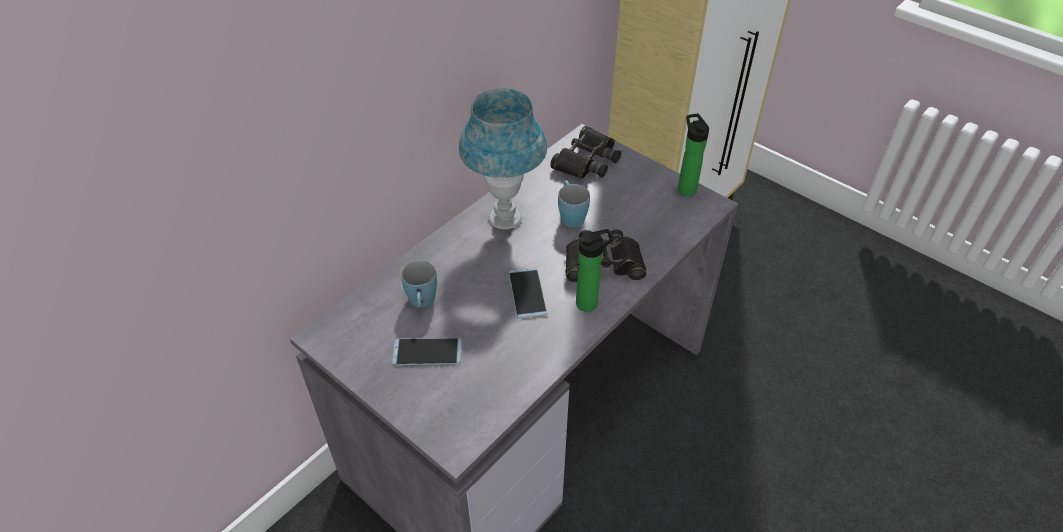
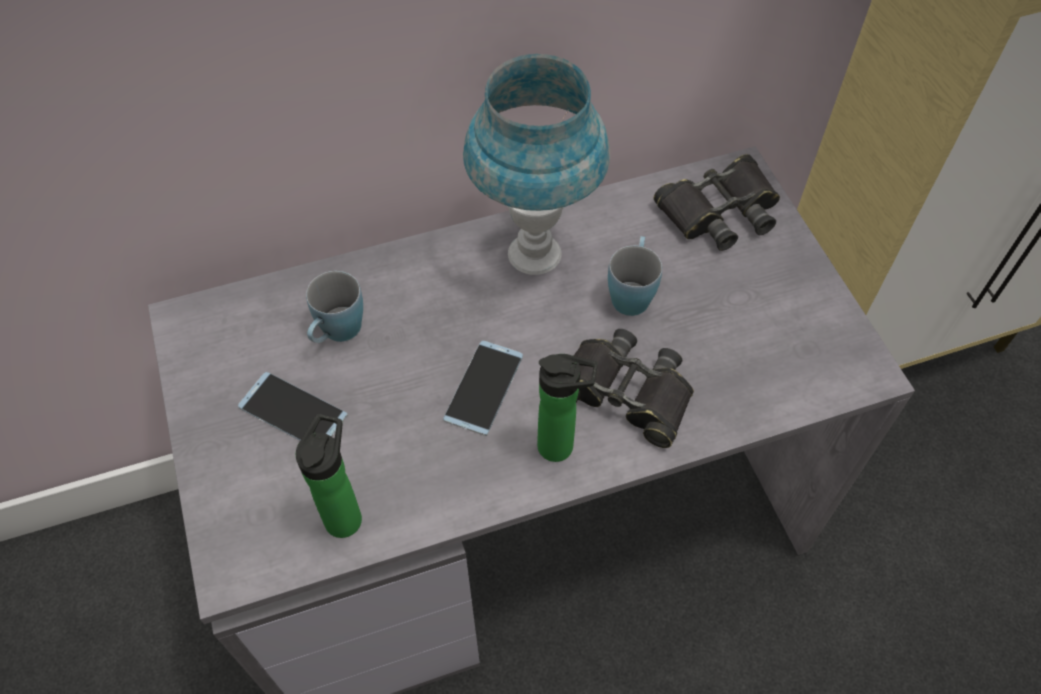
camera: 30 degrees right, 10 degrees up
bottle [678,114,709,196] -> bottle moved to [296,414,362,538]

